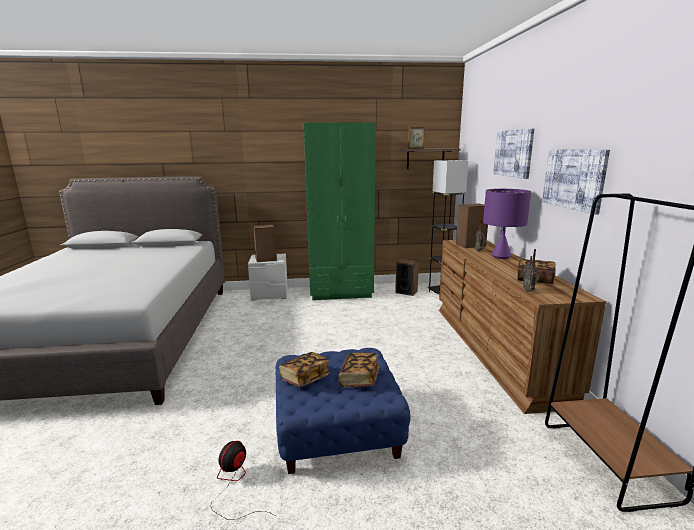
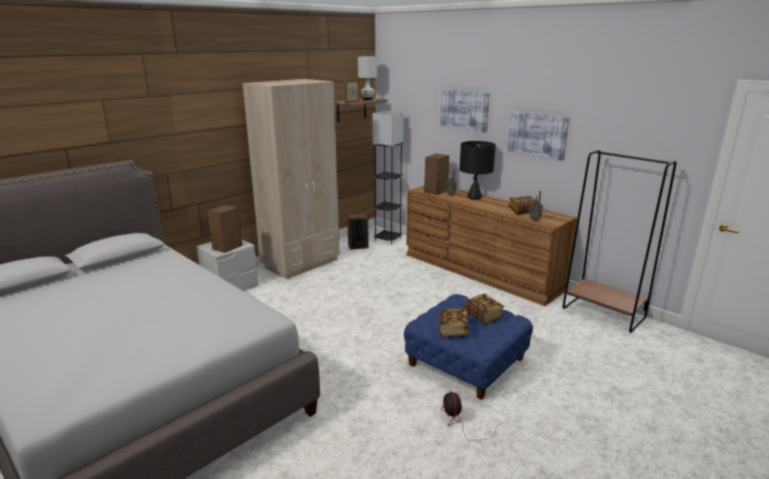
camera: 40 degrees left, 5 degrees up
green wardrobe [304,122,376,301] -> beige wardrobe [243,79,340,279]
purple table lamp [483,189,531,259] -> black table lamp [459,141,496,200]
none -> white table lamp [358,56,377,100]

